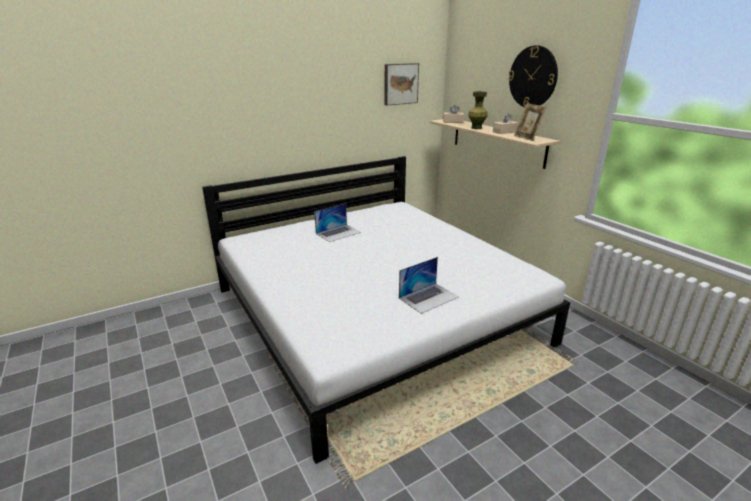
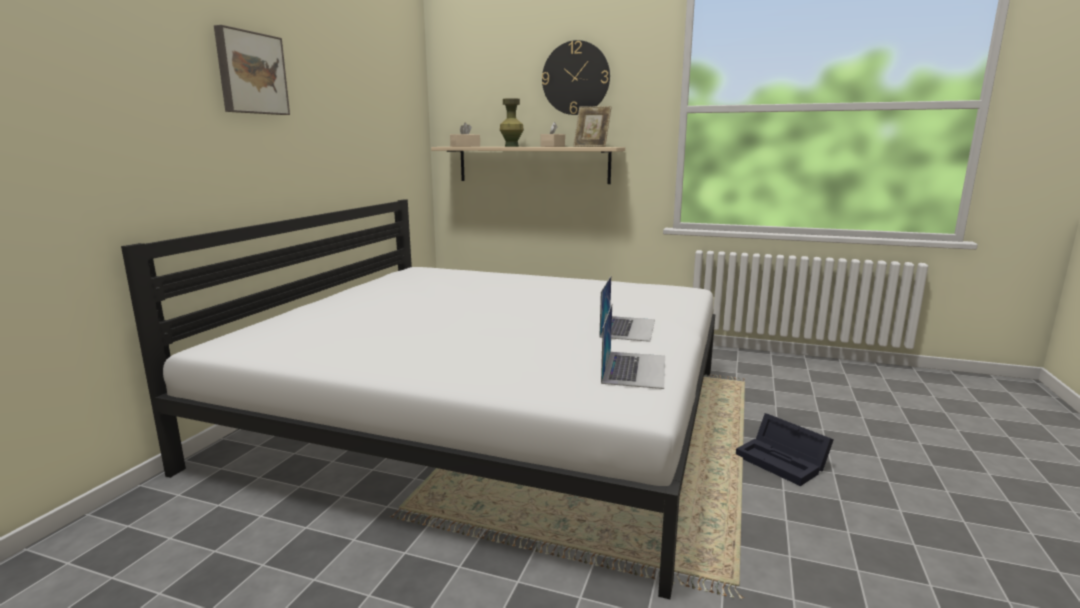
camera: 40 degrees left, 10 degrees down
laptop [314,204,361,242] -> laptop moved to [601,304,665,389]
picture [384,63,419,105] -> picture moved to [214,25,290,115]
none -> black storage box [736,413,834,486]

